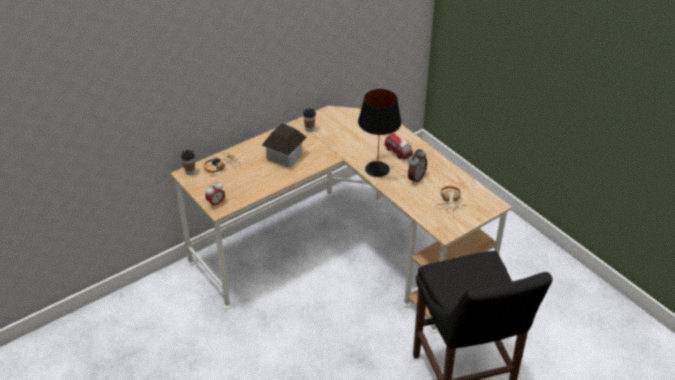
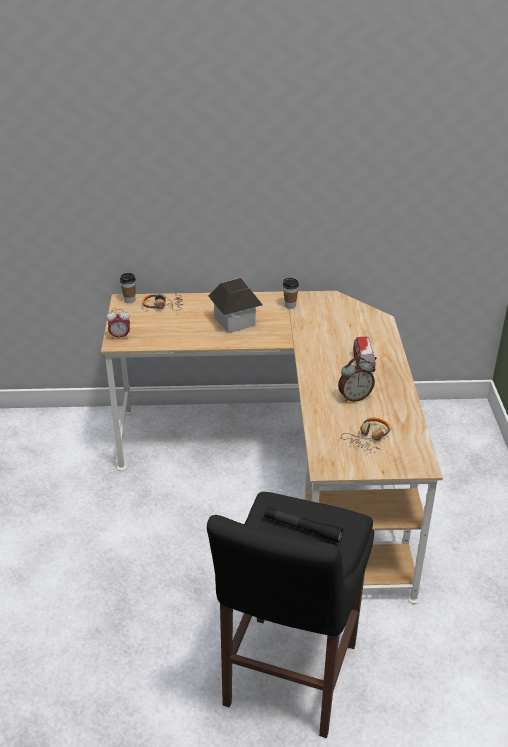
camera: 35 degrees right, 5 degrees down
black table lamp [358,89,401,177] -> none
none -> black flashlight [264,507,343,543]

